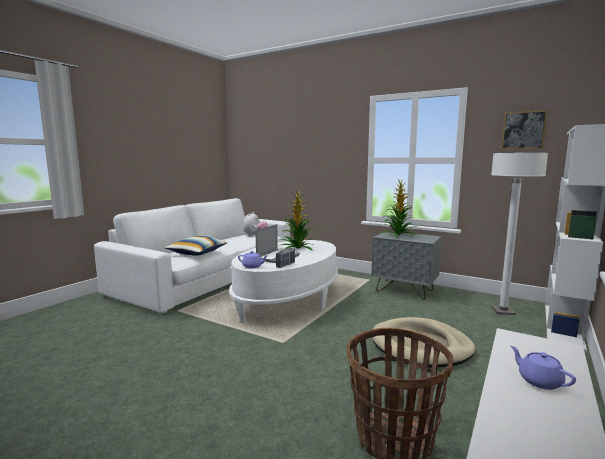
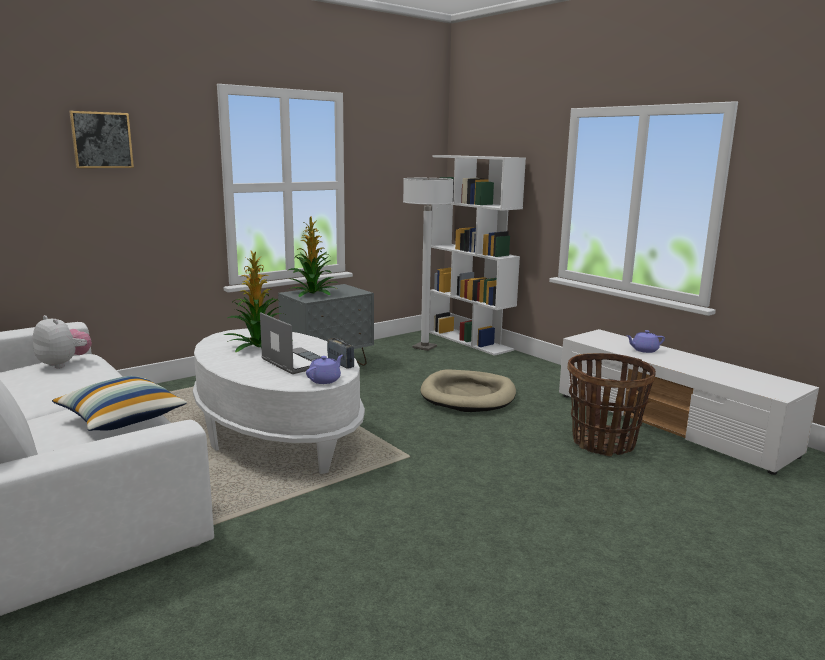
camera: 70 degrees left, 5 degrees up
picture [501,110,548,149] -> picture moved to [69,111,134,168]

